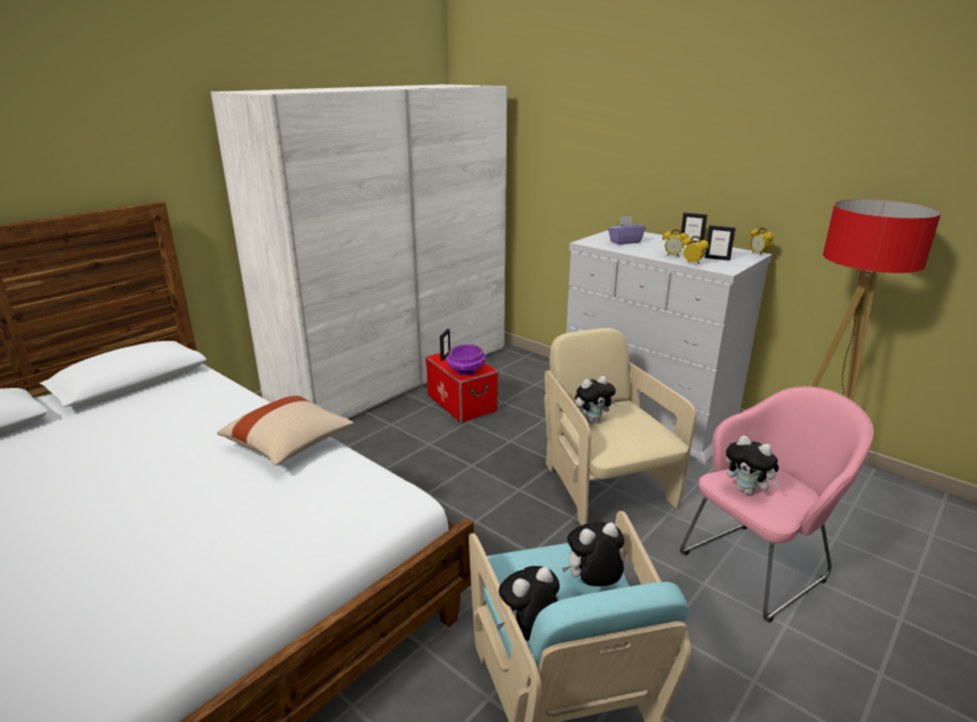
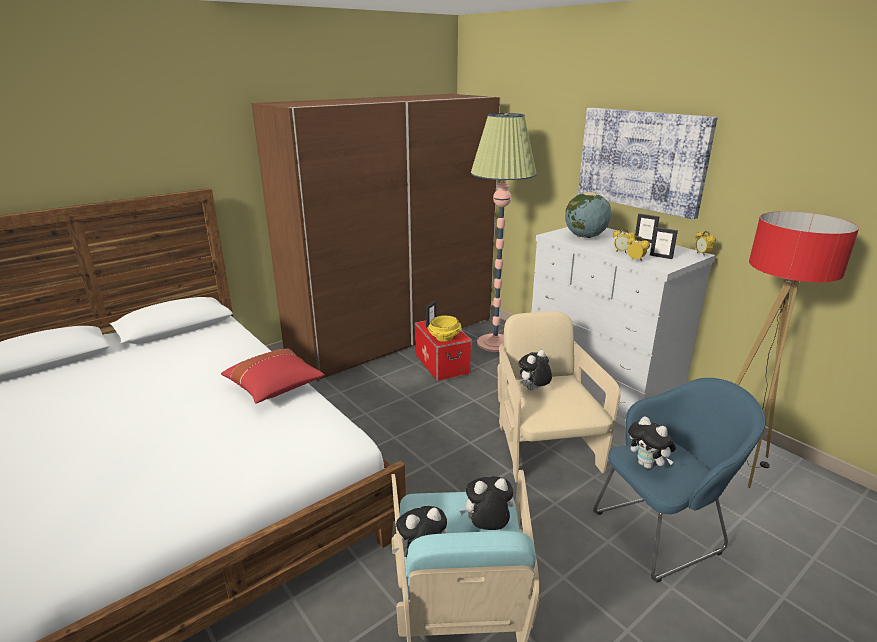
camera: 10 degrees right, 0 degrees up
white wardrobe [211,84,508,419] -> brown wardrobe [252,94,501,381]
beige pillow [217,395,354,466] -> red pillow [221,348,325,403]
purple bowl [446,344,486,375] -> yellow bowl [428,315,462,342]
plush toy [575,376,616,423] -> plush toy turned 150 degrees clockwise [518,350,552,390]
purple tissue box [608,216,646,245] -> globe [565,192,611,238]
pink armchair [680,386,874,622] -> blue armchair [593,378,766,583]
none -> floor lamp [471,113,537,352]
none -> picture [578,108,717,219]

